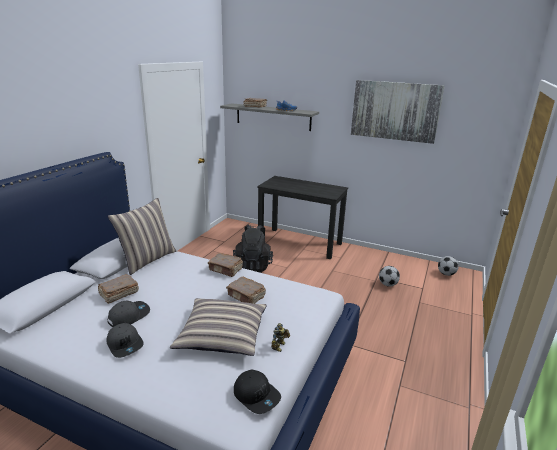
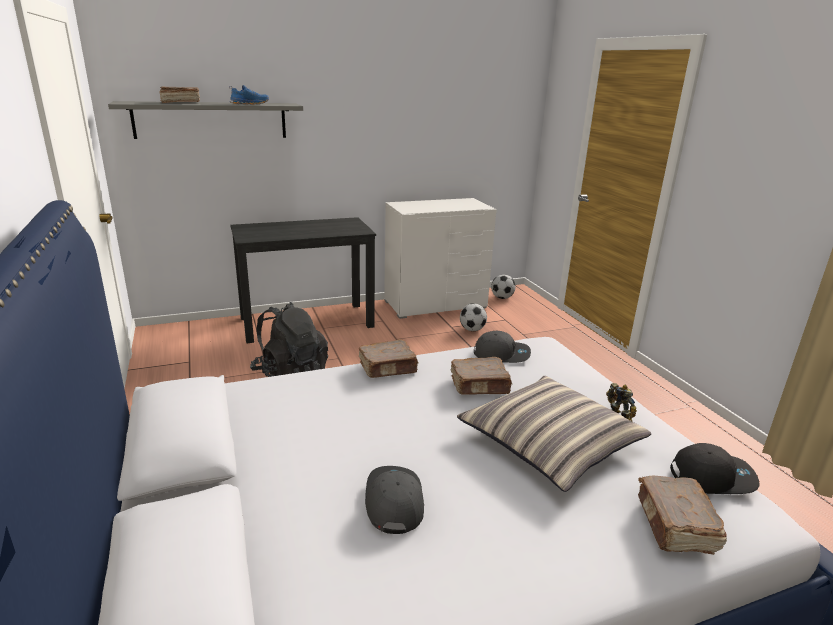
camera: 45 degrees left, 0 degrees up
brown book [98,274,139,304] -> brown book moved to [638,476,727,555]
grey cap [106,323,144,358] -> grey cap moved to [474,331,531,363]
pillow [108,198,176,275] -> none
picture [351,80,445,144] -> none
none -> white dresser [384,198,496,319]

